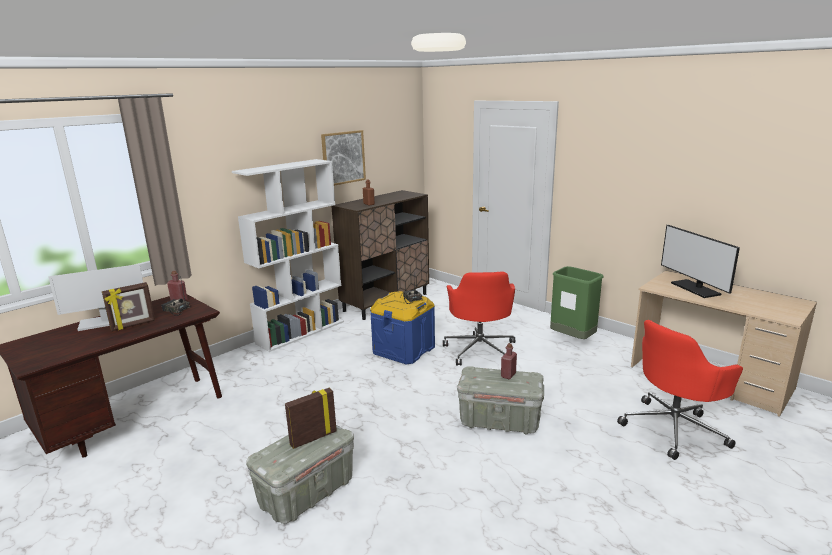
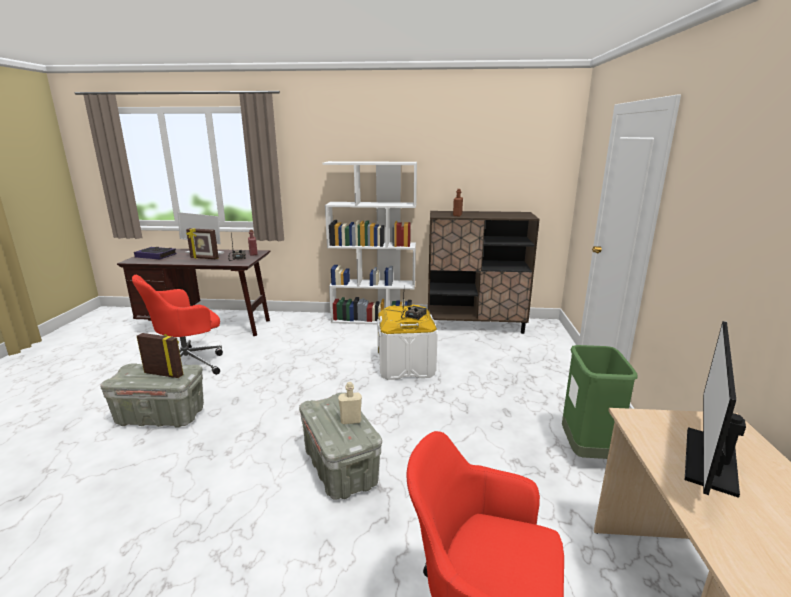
camera: 50 degrees right, 0 degrees up
picture [321,130,366,186] -> none
blue storage box [370,291,435,364] -> white storage box [377,305,438,380]
red office chair [443,271,515,366] -> red office chair moved to [132,275,223,375]
red bottle [501,343,517,379] -> beige bottle [338,382,362,424]
none -> book [134,247,177,259]

